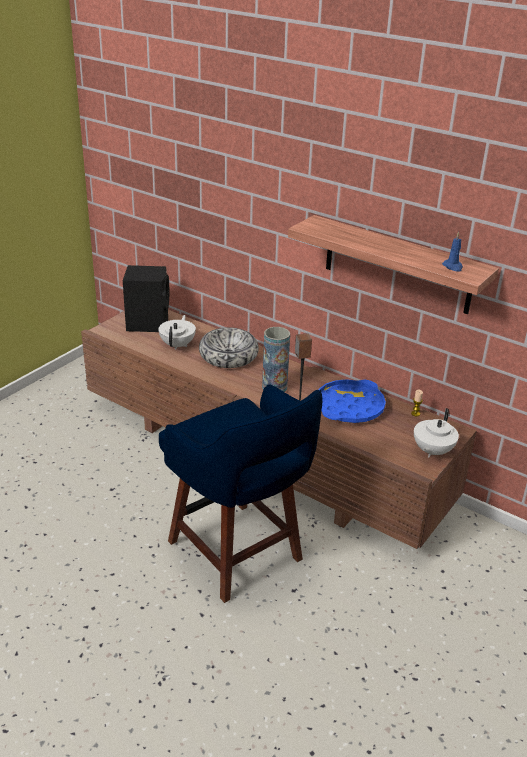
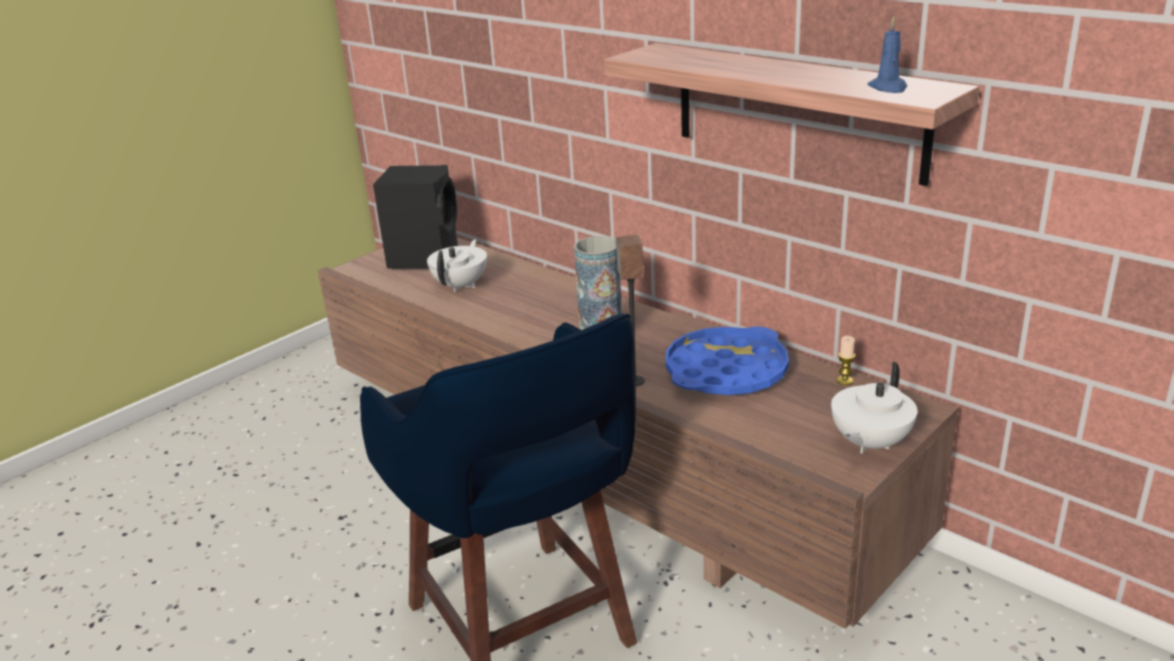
camera: 10 degrees right, 5 degrees down
bowl [199,327,259,368] -> none

